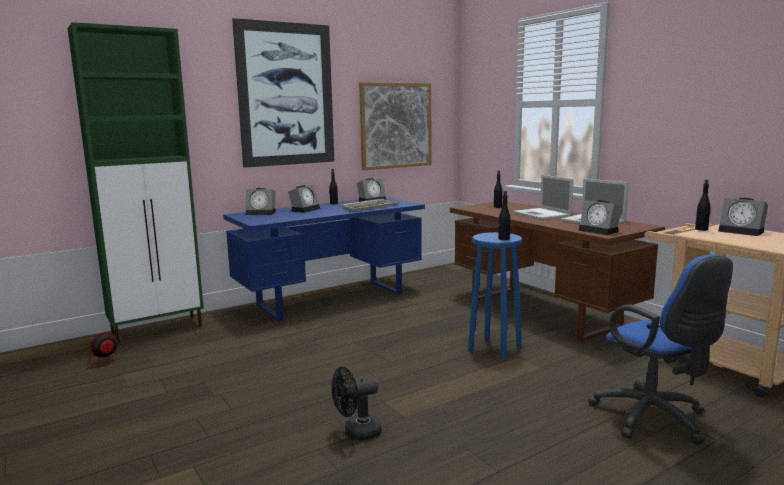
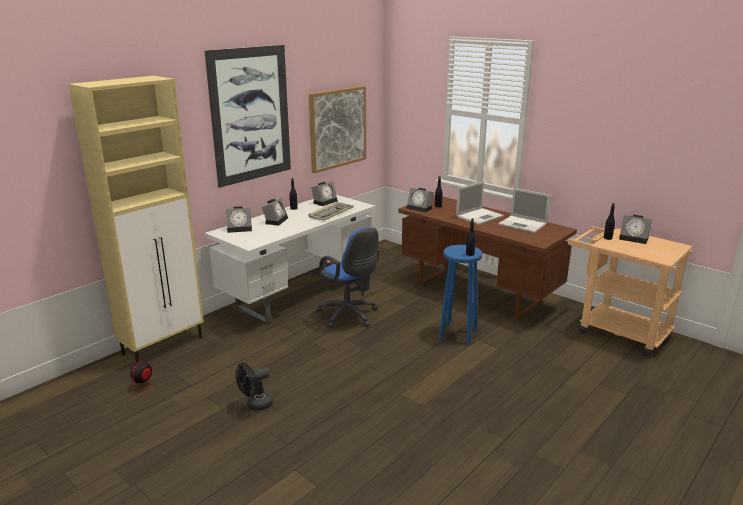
camera: 15 degrees left, 10 degrees up
green cabinet [67,22,204,344] -> beige cabinet [68,76,204,363]
blue desk [223,197,425,321] -> white desk [205,195,375,324]
black fan [331,367,382,441] -> black fan moved to [236,363,273,411]
laptop [513,175,574,220] -> laptop turned 90 degrees counterclockwise [456,181,504,225]
alarm clock [578,200,622,235] -> alarm clock moved to [407,188,434,213]
blue office chair [588,255,733,445] -> blue office chair moved to [315,227,379,328]

